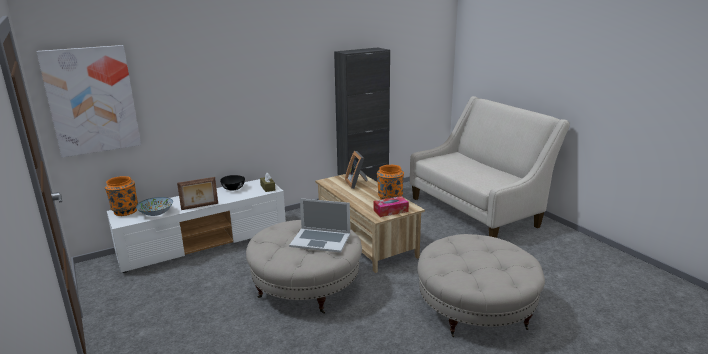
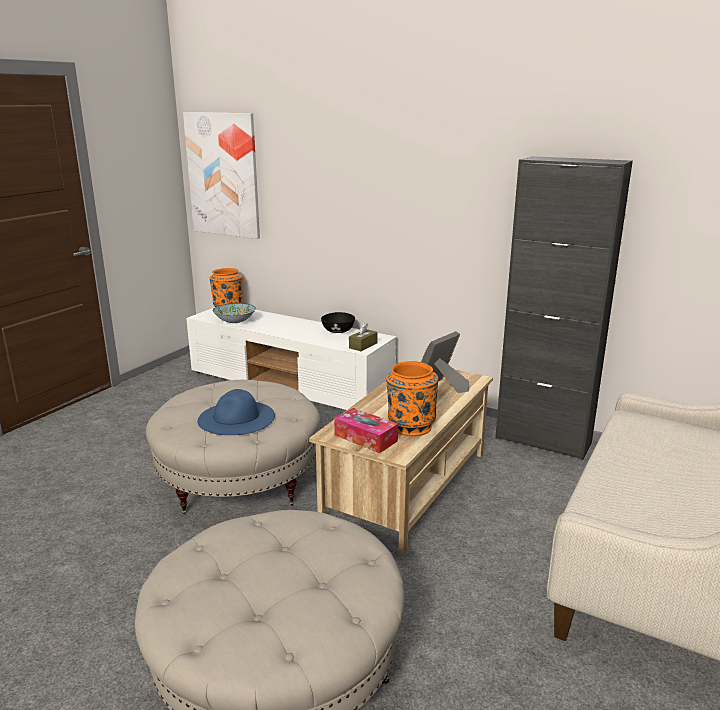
camera: 60 degrees right, 0 degrees up
picture frame [177,177,218,210] -> none
laptop [289,198,350,253] -> blue hat [197,389,275,435]

